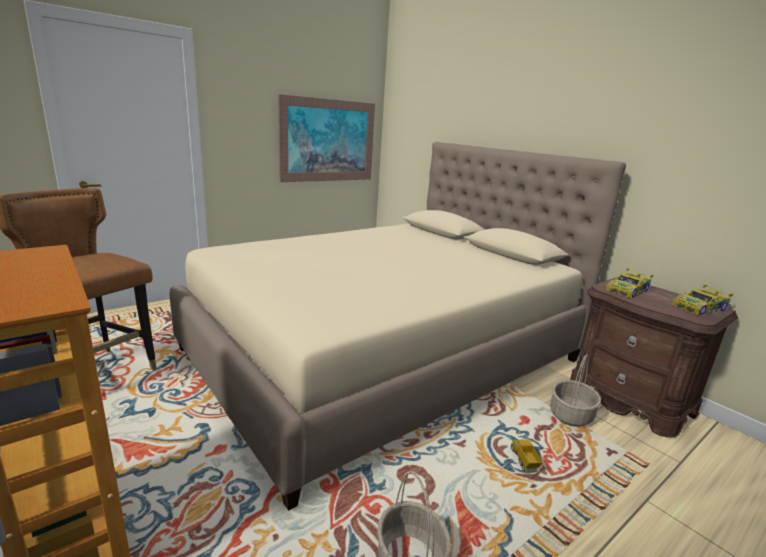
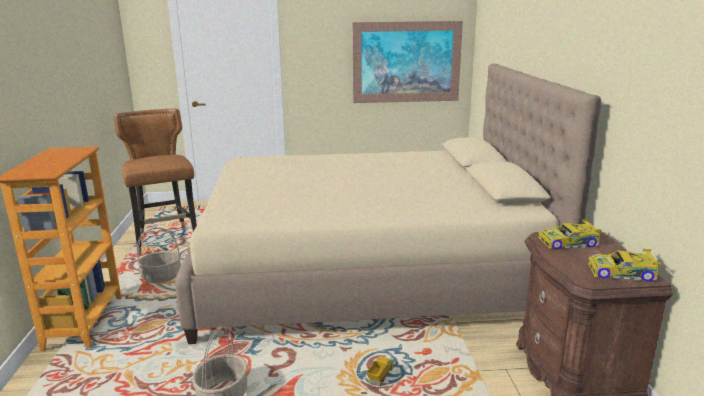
camera: 35 degrees right, 0 degrees up
basket [550,354,601,427] -> basket moved to [137,227,181,283]

